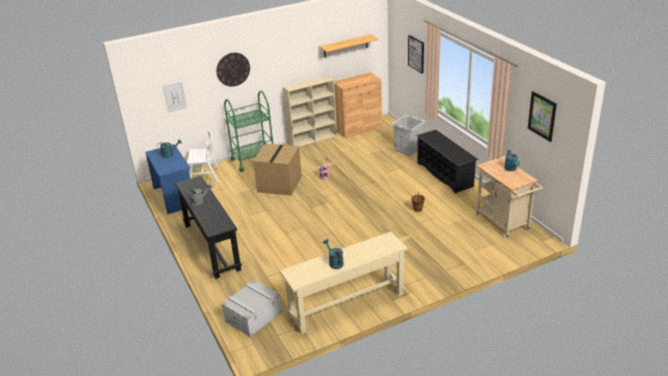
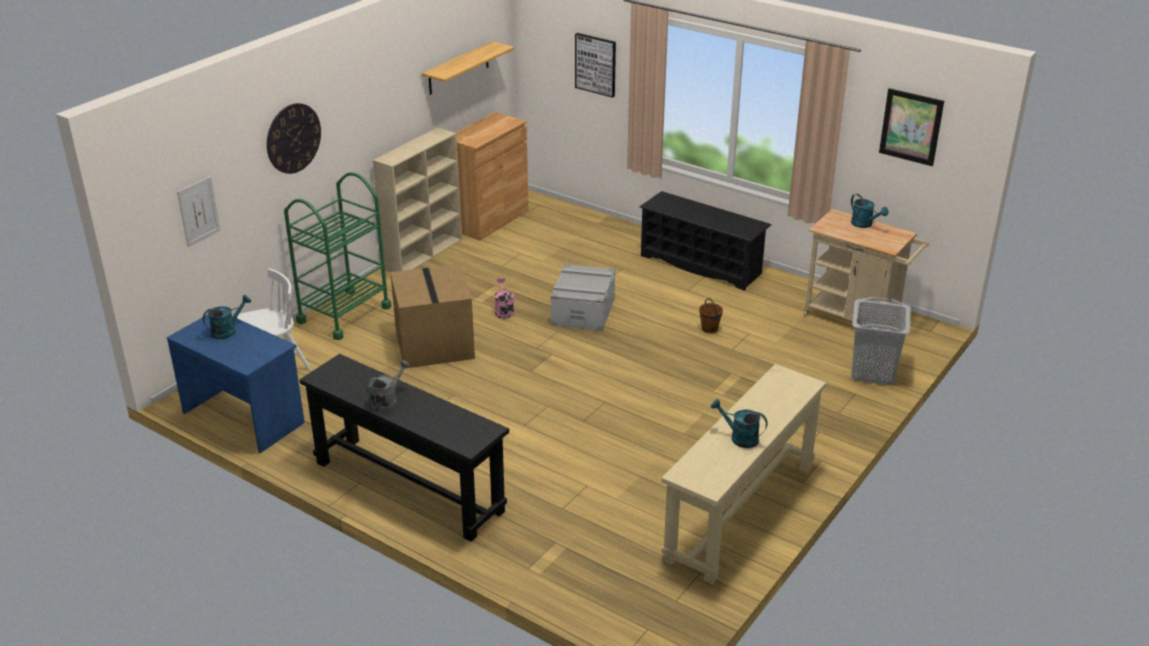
camera: 30 degrees left, 0 degrees up
grey storage box [222,280,282,337] -> grey storage box moved to [551,264,615,331]
grey laundry basket [391,115,425,156] -> grey laundry basket moved to [851,297,911,385]

